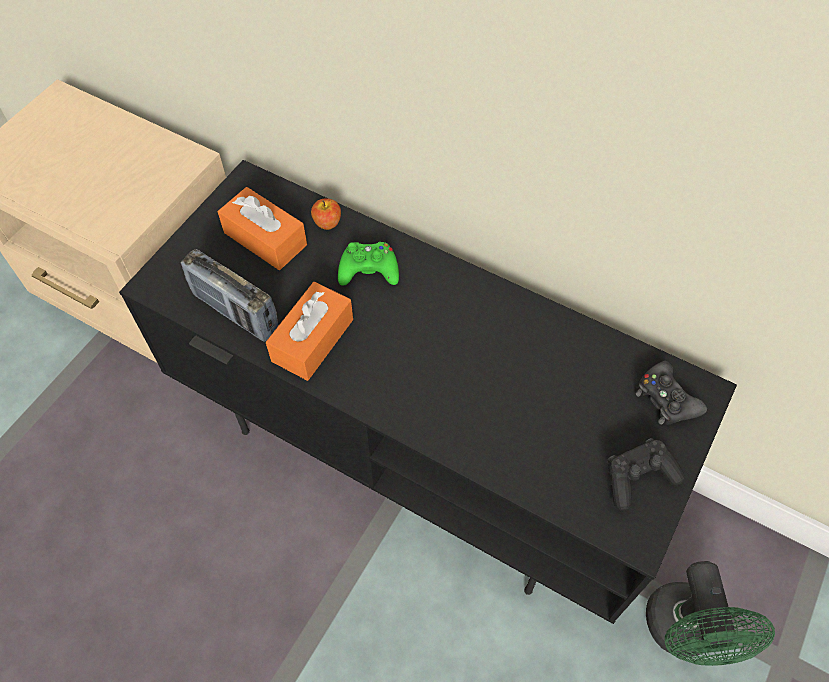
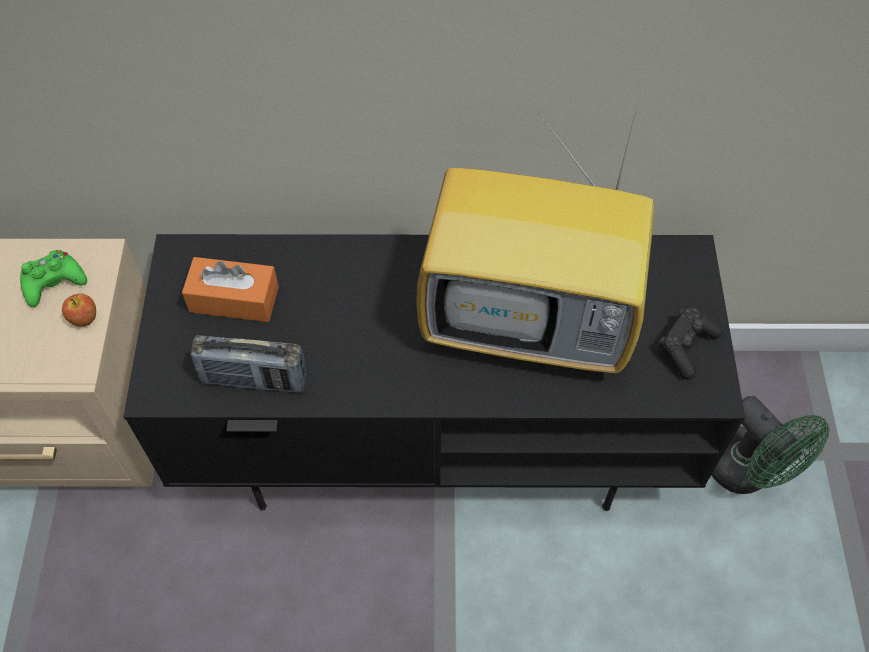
camera: 30 degrees left, 0 degrees up
orange tissue box [266,282,353,381] -> none
apple [311,198,341,230] -> apple moved to [62,293,96,327]
green game controller [338,242,399,286] -> green game controller moved to [20,250,87,307]
black game controller [636,361,707,425] -> none
none -> television [416,91,654,373]

